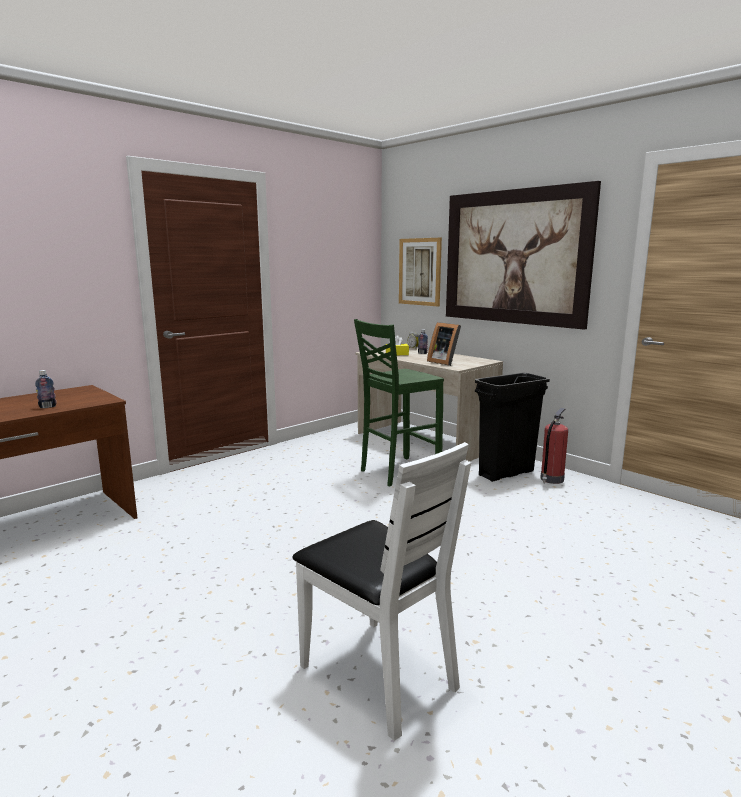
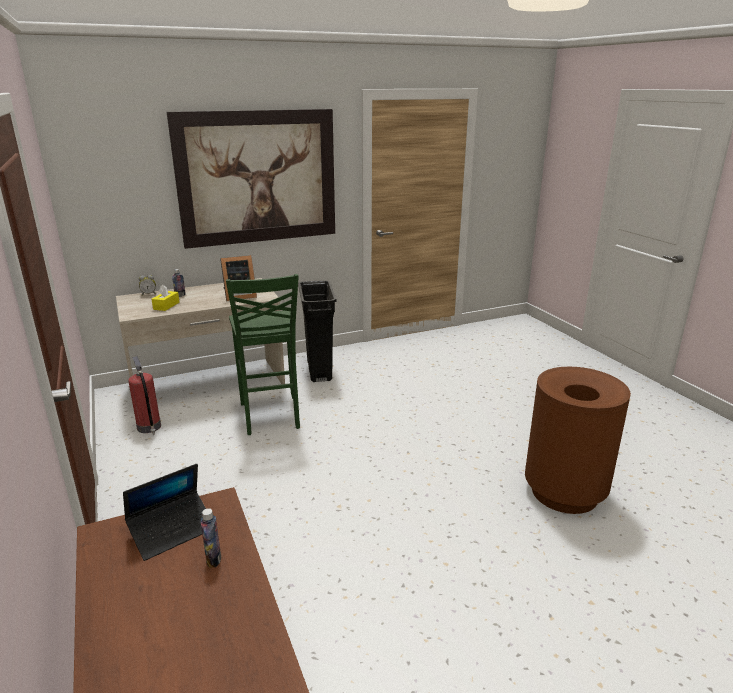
camera: 70 degrees left, 10 degrees up
white chair [292,442,471,741] -> brown trash can [525,367,631,514]
picture [399,238,442,307] -> none
fire extinguisher [540,408,568,484] -> fire extinguisher moved to [128,356,161,435]
none -> laptop [123,463,206,561]

